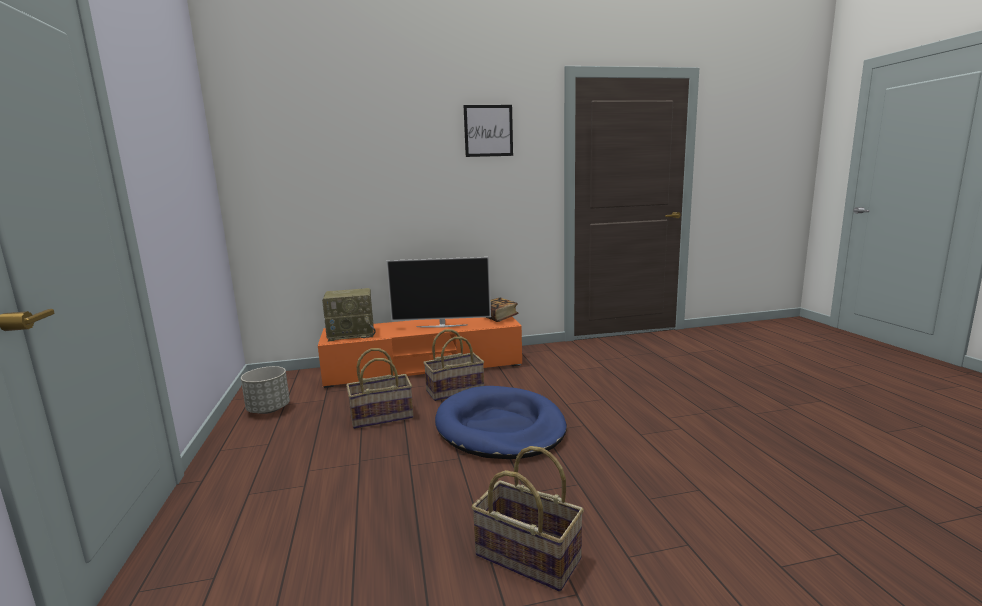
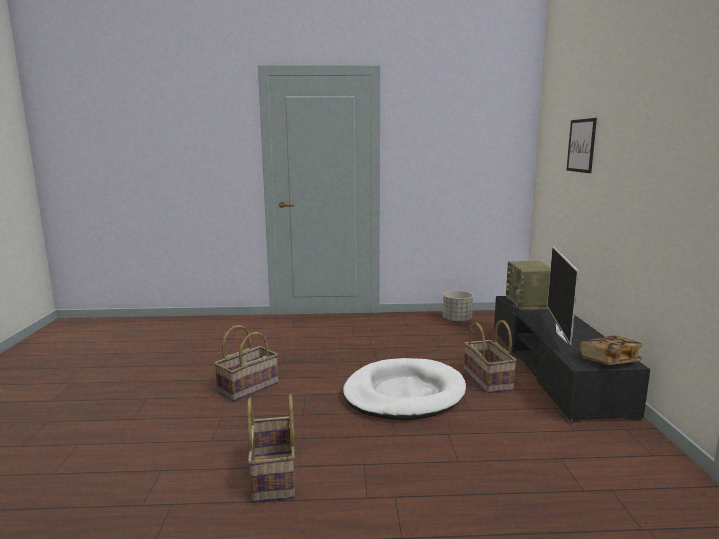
camera: 100 degrees right, 0 degrees up
orange tv stand [318,317,522,388] -> black tv stand [494,296,650,422]
basket [346,348,413,429] -> basket moved to [247,394,295,503]
blue dog bed [435,386,567,459] -> white dog bed [343,358,466,420]
picture [463,105,513,157] -> picture moved to [566,118,597,173]

